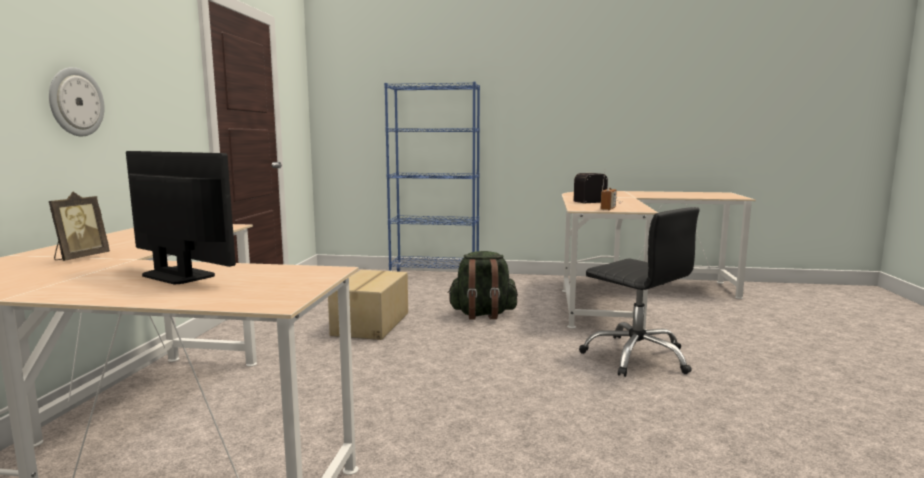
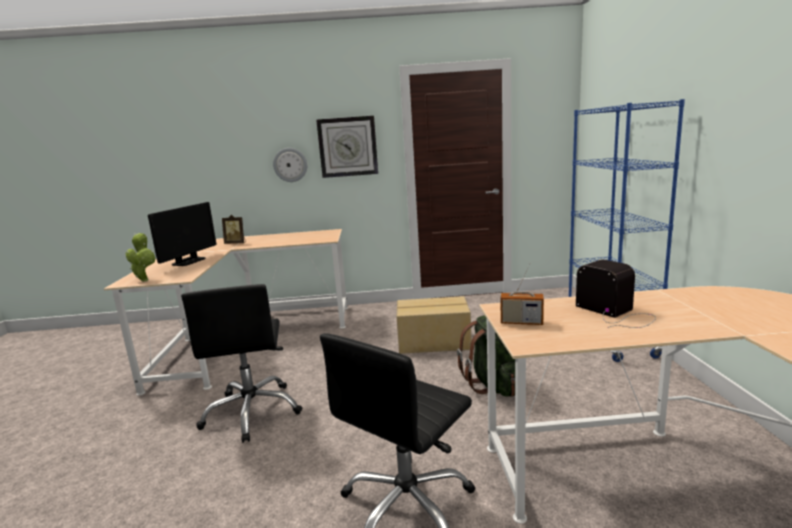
camera: 80 degrees right, 5 degrees up
none -> potted plant [125,233,156,282]
none -> black office chair [181,284,302,443]
none -> wall clock [316,116,378,178]

